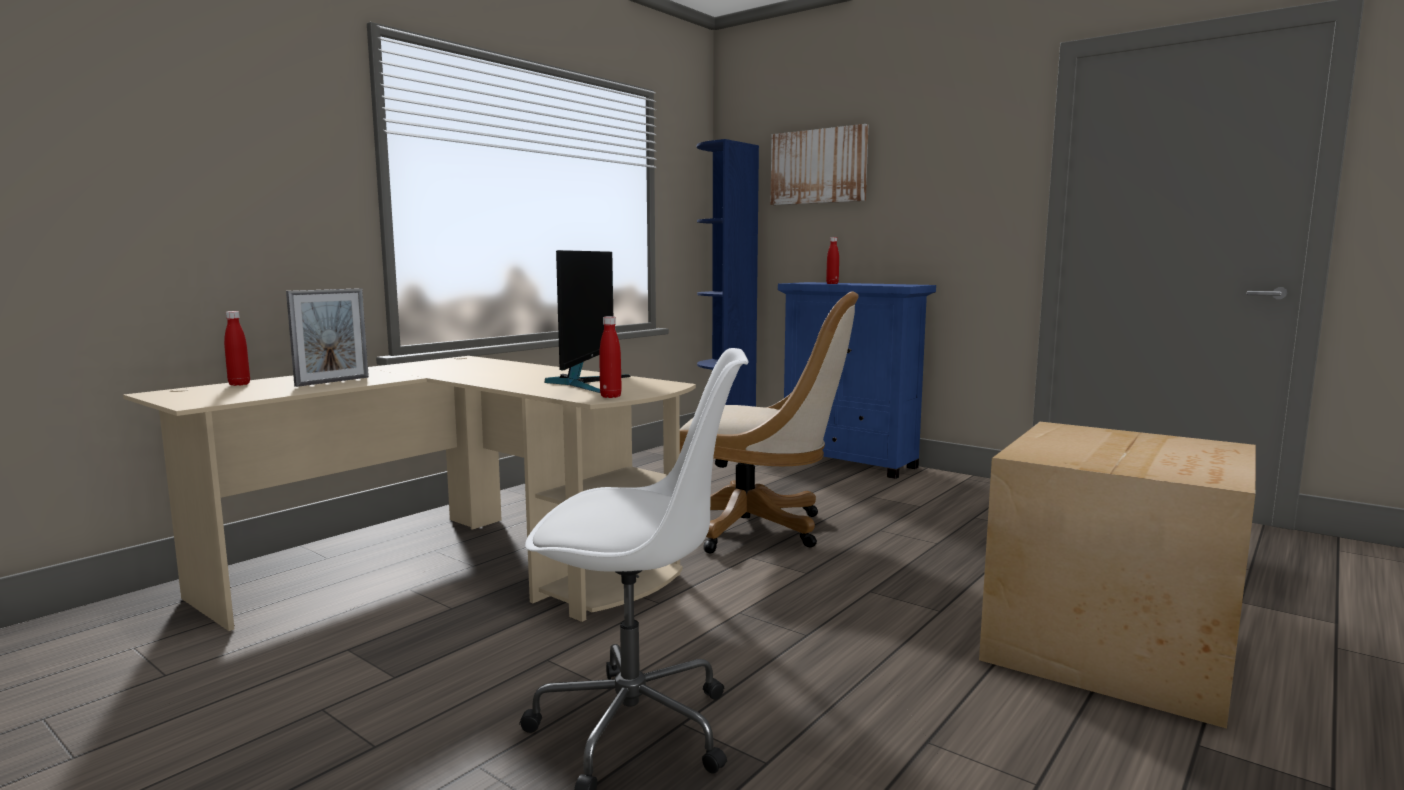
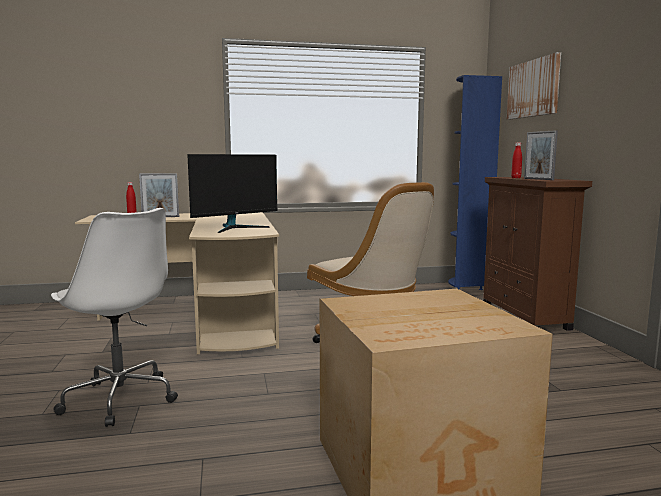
camera: 40 degrees right, 0 degrees up
red bottle [599,316,622,398] -> none
blue cabinet [778,282,936,479] -> brown cabinet [483,177,592,331]
none -> picture frame [524,130,558,180]

